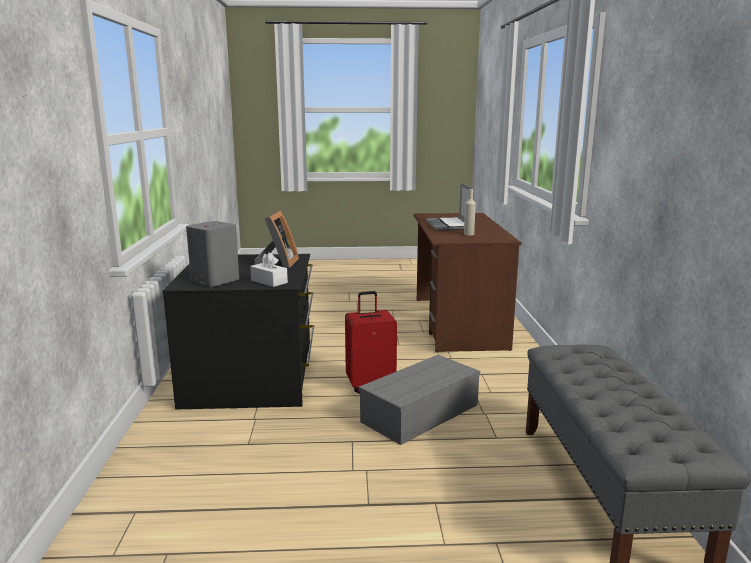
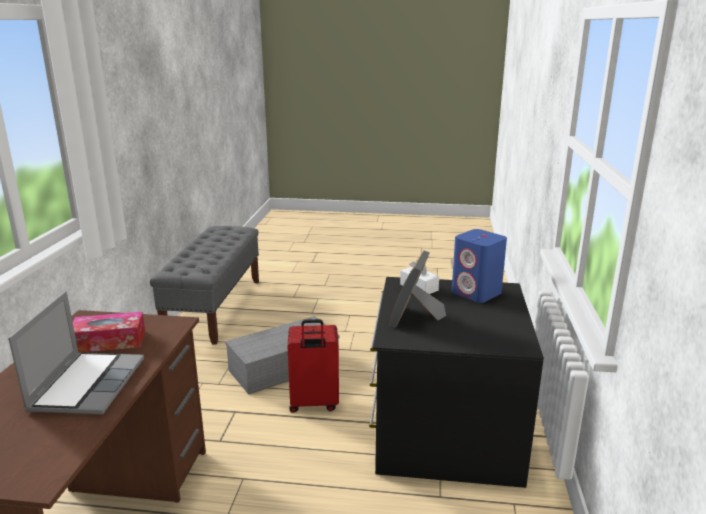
camera: 170 degrees left, 5 degrees up
grey speaker [186,221,239,287] -> blue speaker [452,229,507,303]
beige bottle [464,189,476,235] -> tissue box [73,312,145,353]

